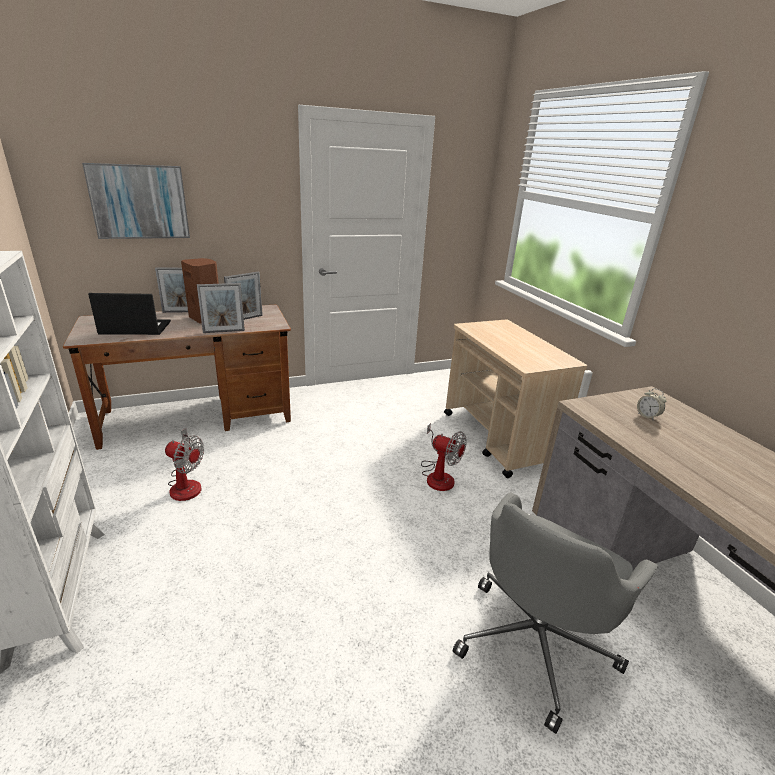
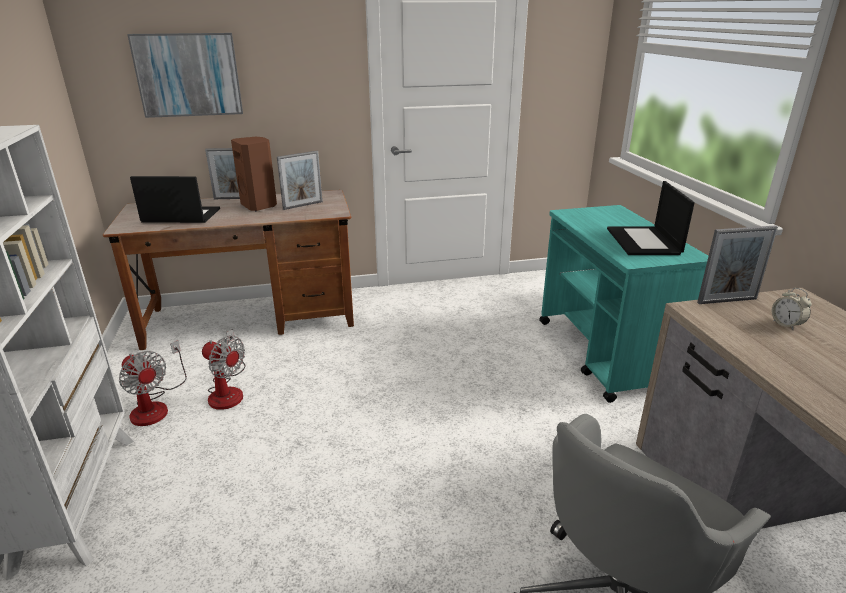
camera: 10 degrees right, 0 degrees up
picture frame [197,283,245,333] -> picture frame moved to [697,225,778,304]
fan [421,423,467,491] -> fan moved to [119,340,187,426]
beige cart [444,320,587,478] -> turquoise cart [539,205,708,403]
none -> laptop [607,181,695,255]

